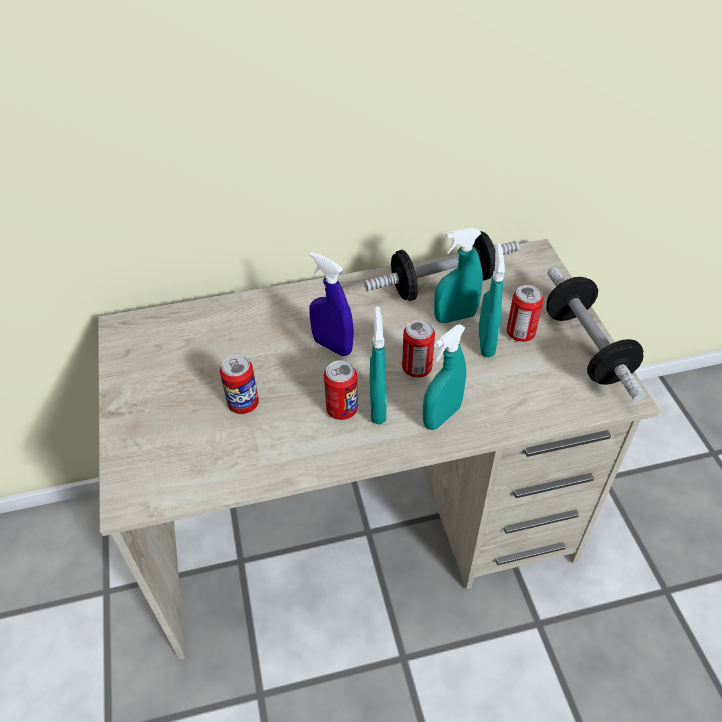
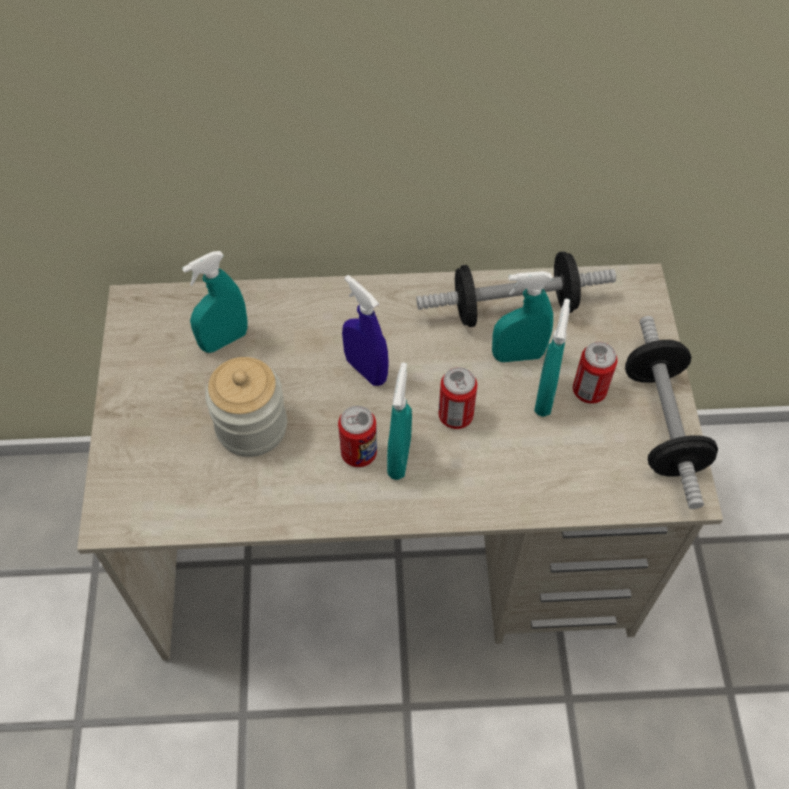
camera: 10 degrees right, 10 degrees up
can [220,355,259,414] -> jar [205,357,287,457]
turquoise spray bottle [423,324,466,430] -> turquoise spray bottle moved to [182,251,248,353]

